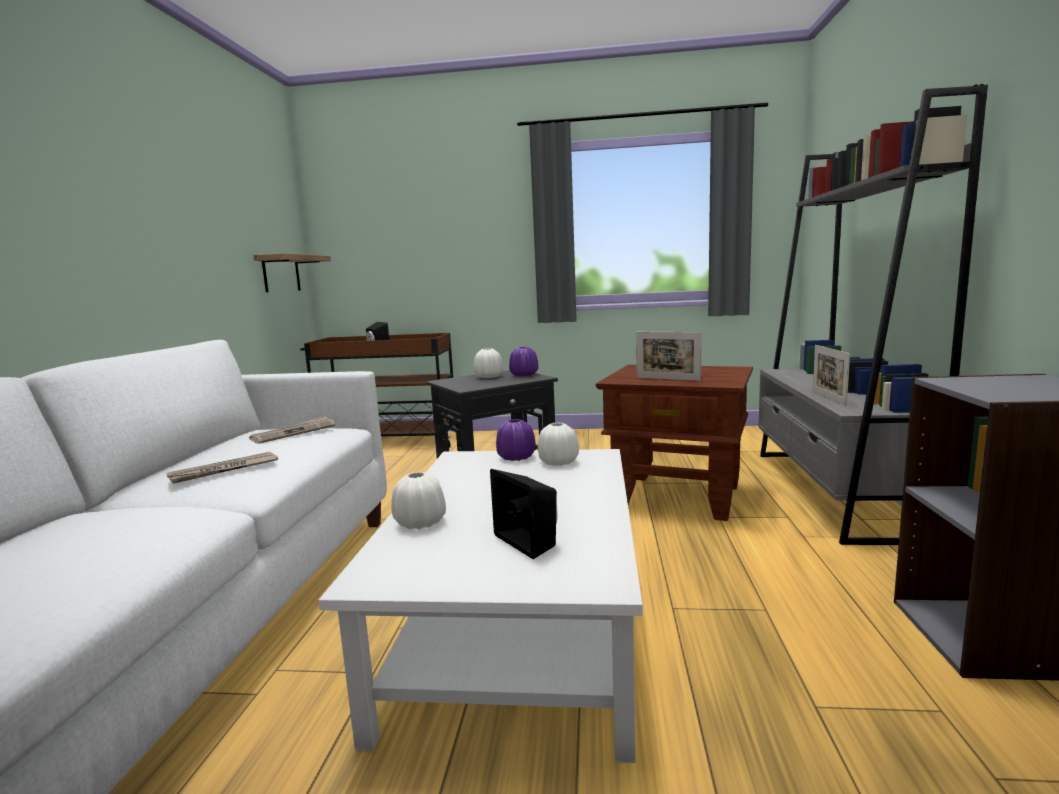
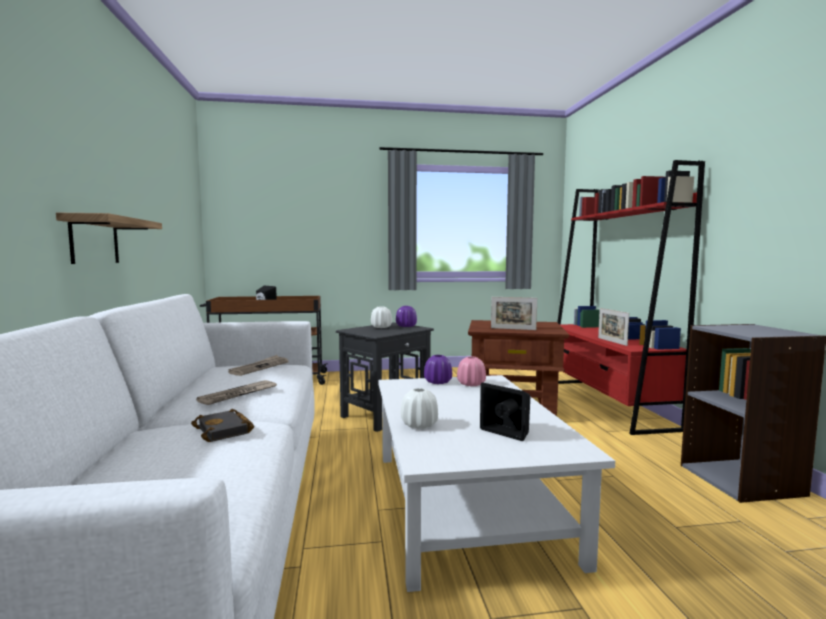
camera: 15 degrees left, 5 degrees down
shelf [253,253,331,292] -> shelf moved to [56,213,162,264]
white vase [538,423,579,466] -> pink vase [457,356,486,386]
grey bookcase [758,84,988,545] -> red bookcase [557,160,705,435]
none -> black book [191,409,254,442]

